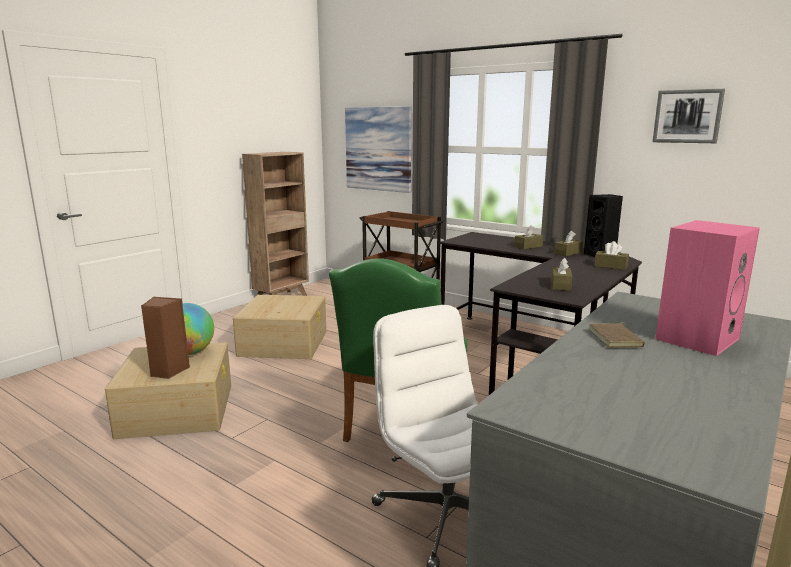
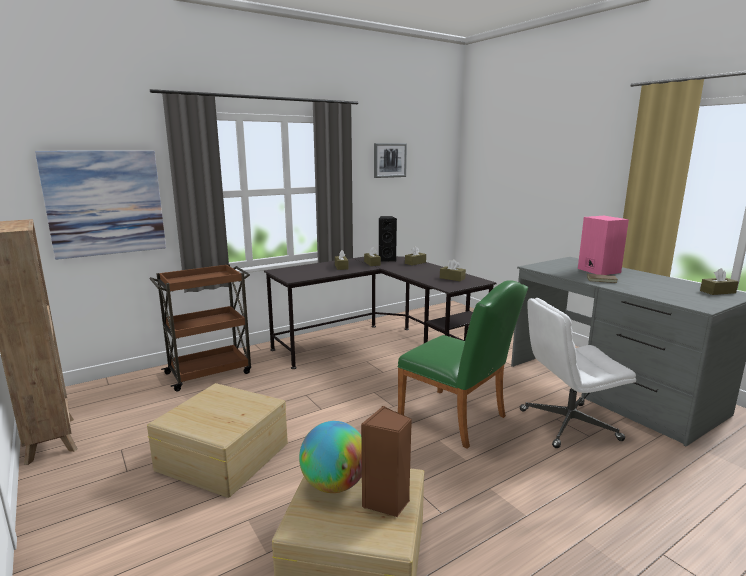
camera: 70 degrees left, 0 degrees up
none -> brown tissue box [700,268,739,295]

